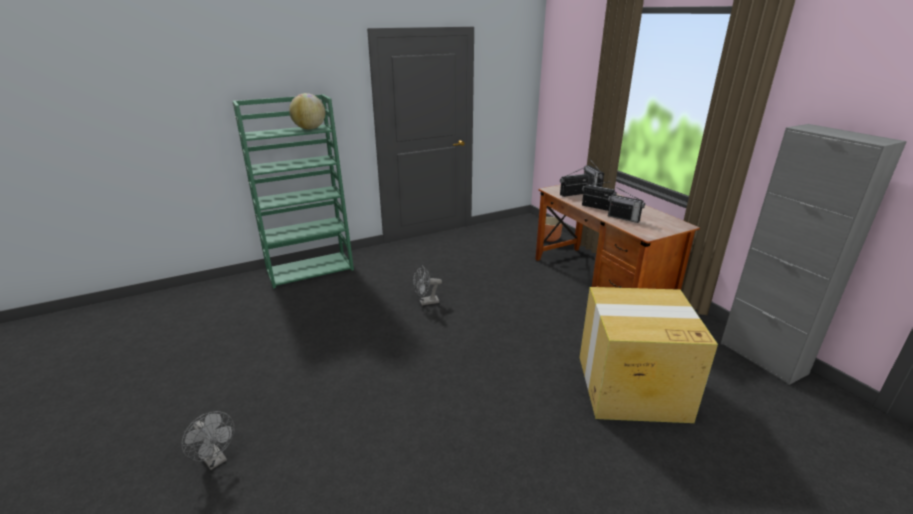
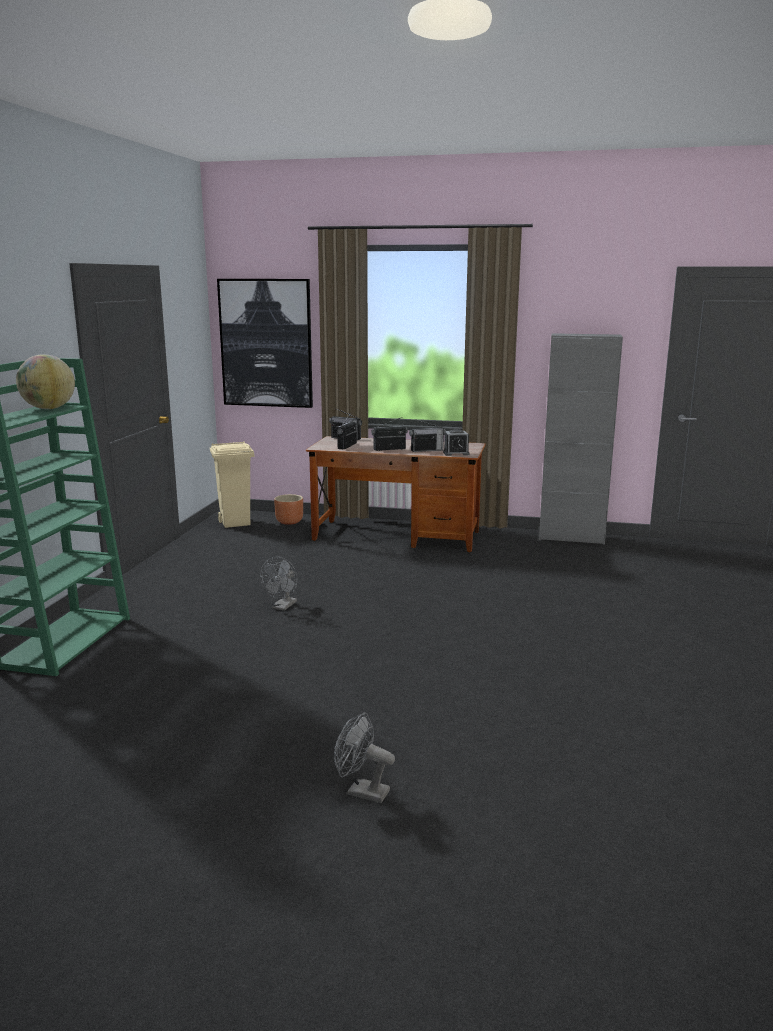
camera: 50 degrees left, 10 degrees down
grey fan [181,411,235,470] -> grey fan turned 150 degrees counterclockwise [334,712,395,803]
cardboard box [580,287,718,423] -> none
none -> beige trash can [210,441,254,528]
none -> picture [217,279,313,408]
none -> alarm clock [443,429,470,456]

